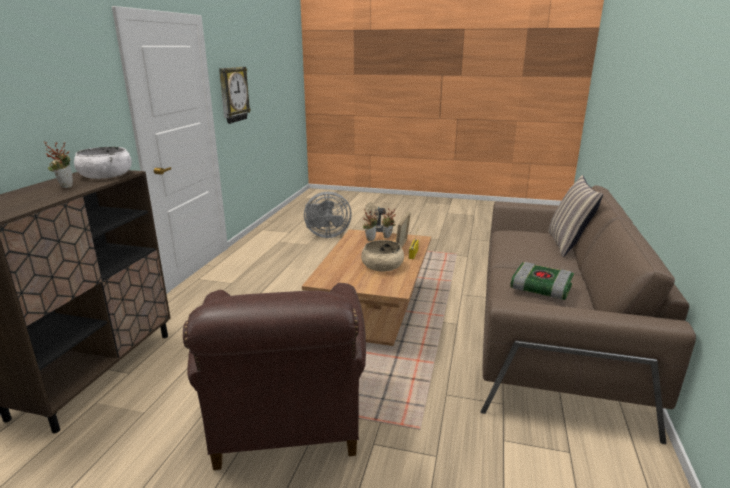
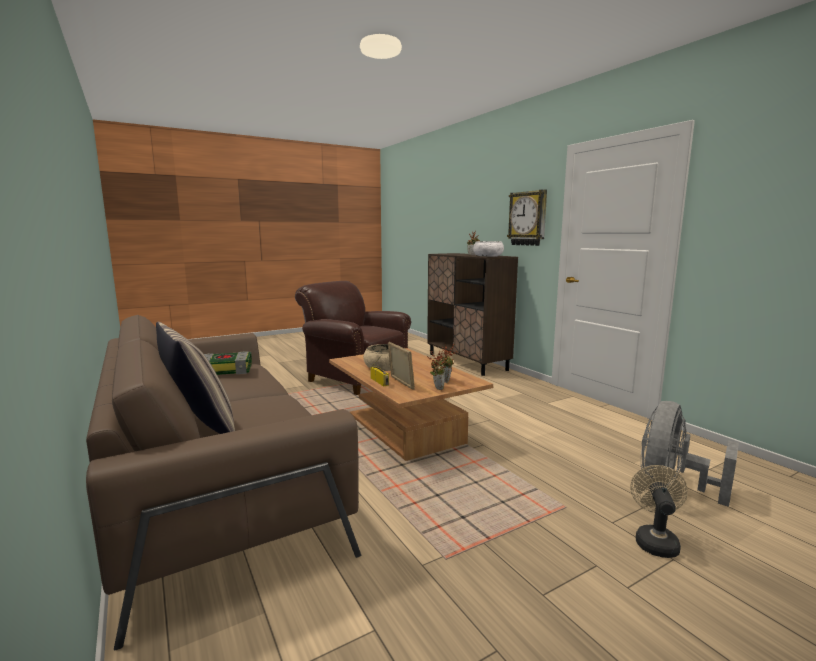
camera: 135 degrees right, 10 degrees down
wall clock [219,67,251,124] -> wall clock moved to [507,190,547,246]

